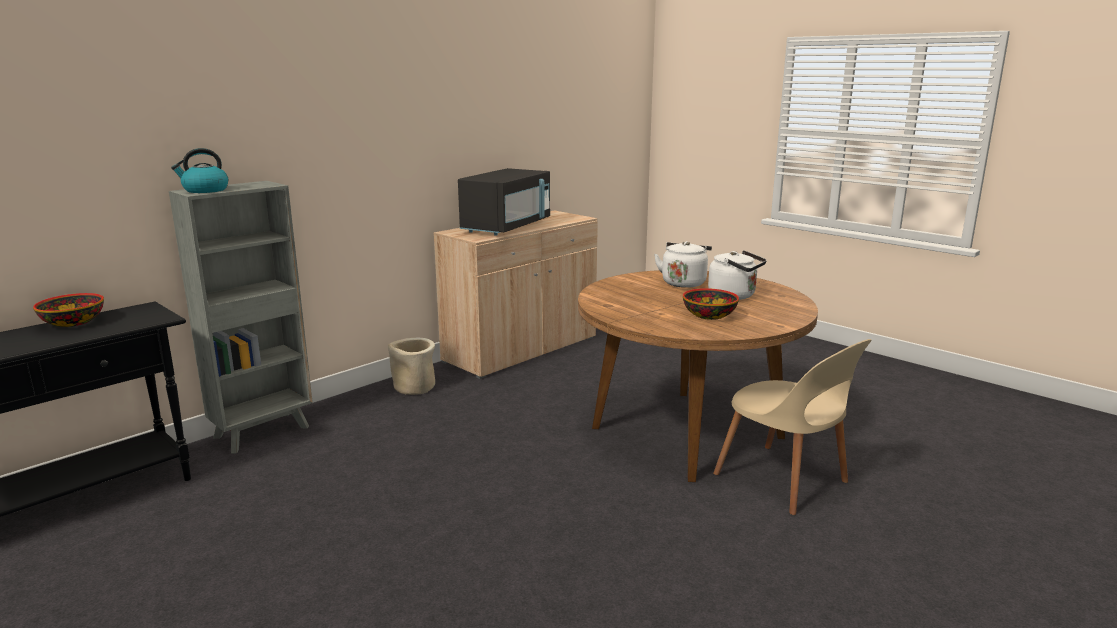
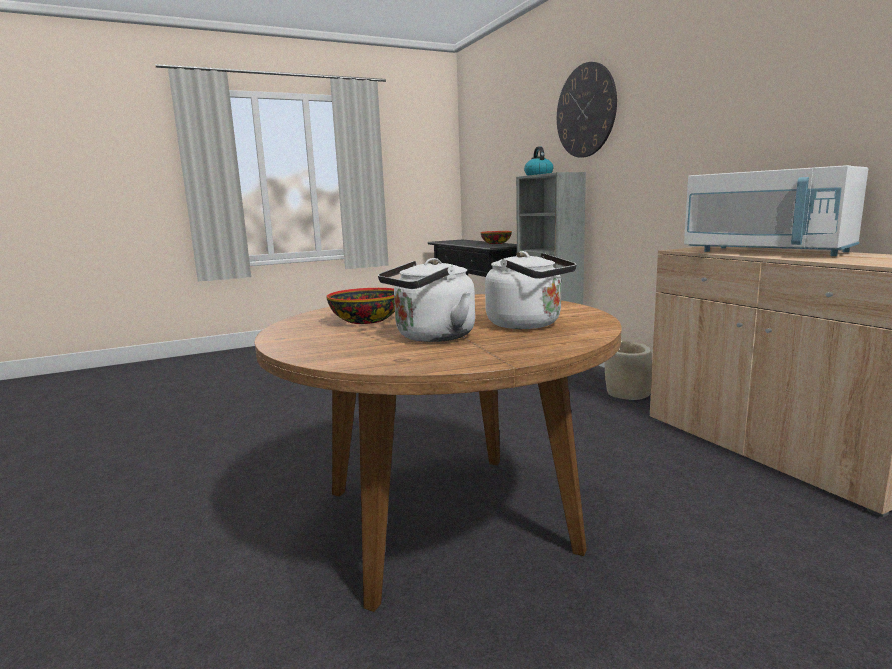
camera: 110 degrees right, 5 degrees down
black microwave [458,168,550,236] -> white microwave [684,165,868,256]
beige chair [713,339,872,515] -> none
none -> wall clock [557,62,617,158]

